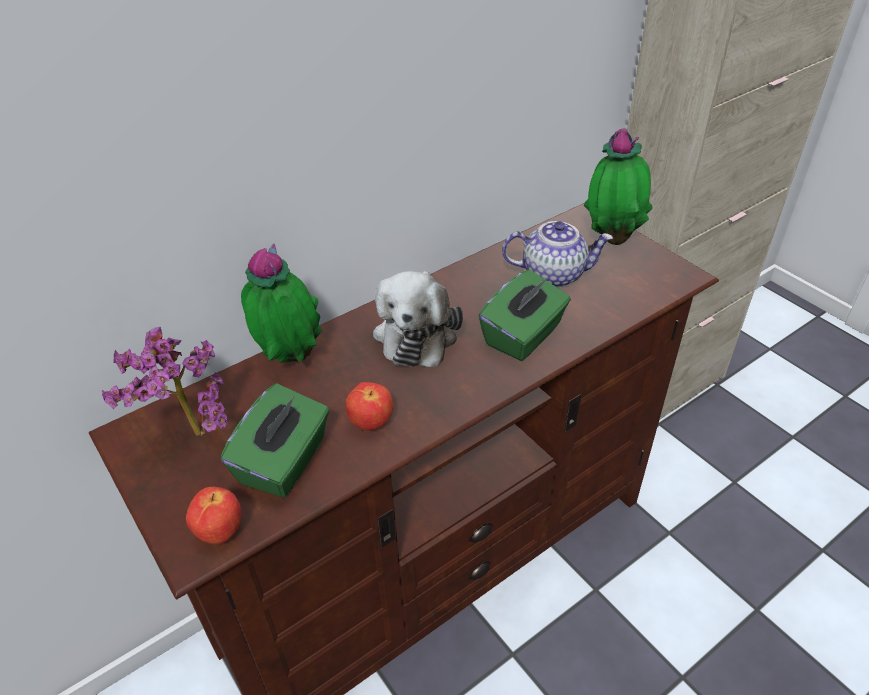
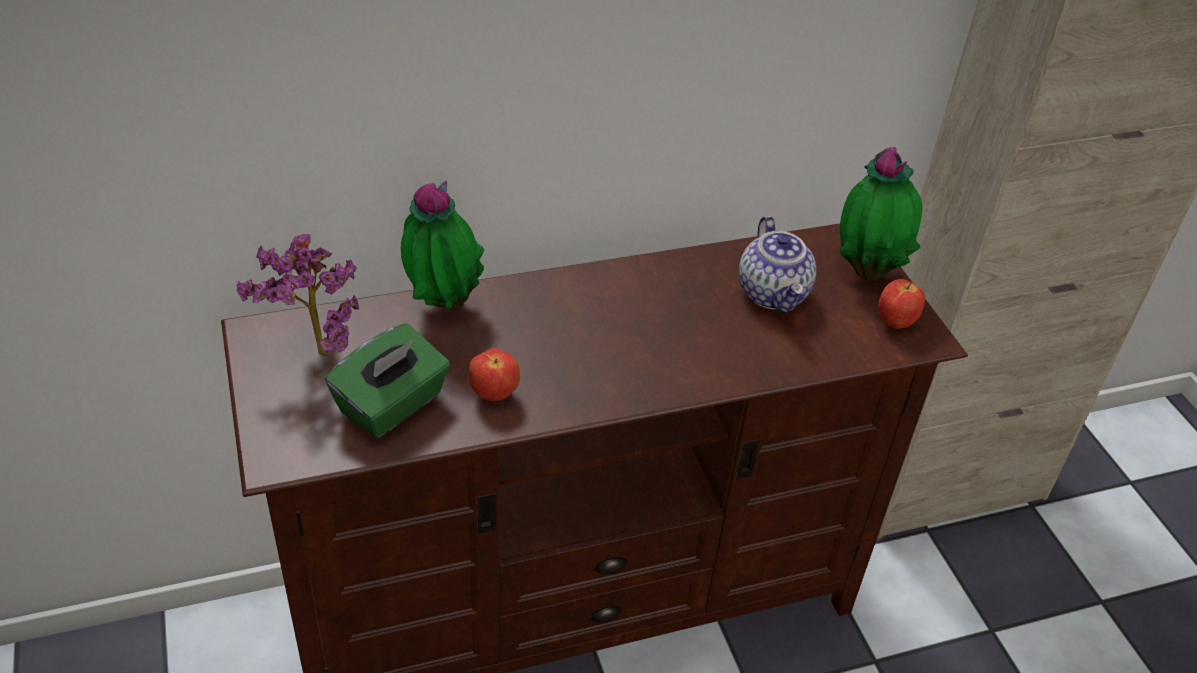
camera: 15 degrees right, 0 degrees up
apple [186,487,241,545] -> apple moved to [879,279,925,329]
plush toy [373,271,463,367] -> none
green tissue box [479,270,571,361] -> none
teapot [502,221,613,287] -> teapot turned 60 degrees clockwise [739,216,816,313]

